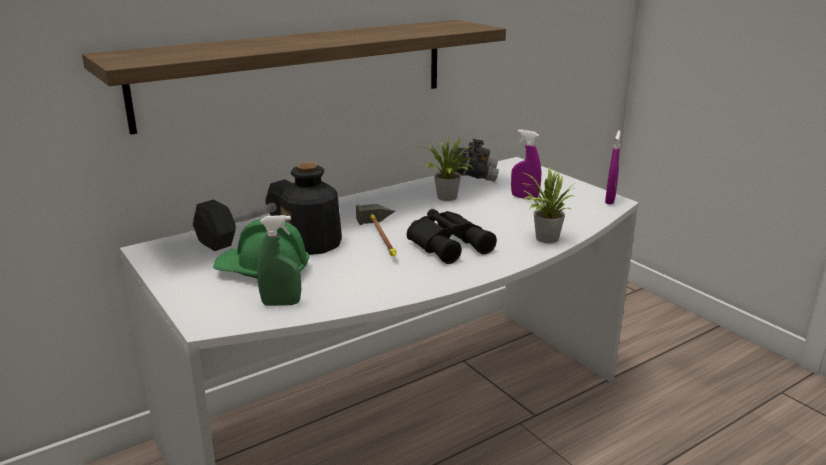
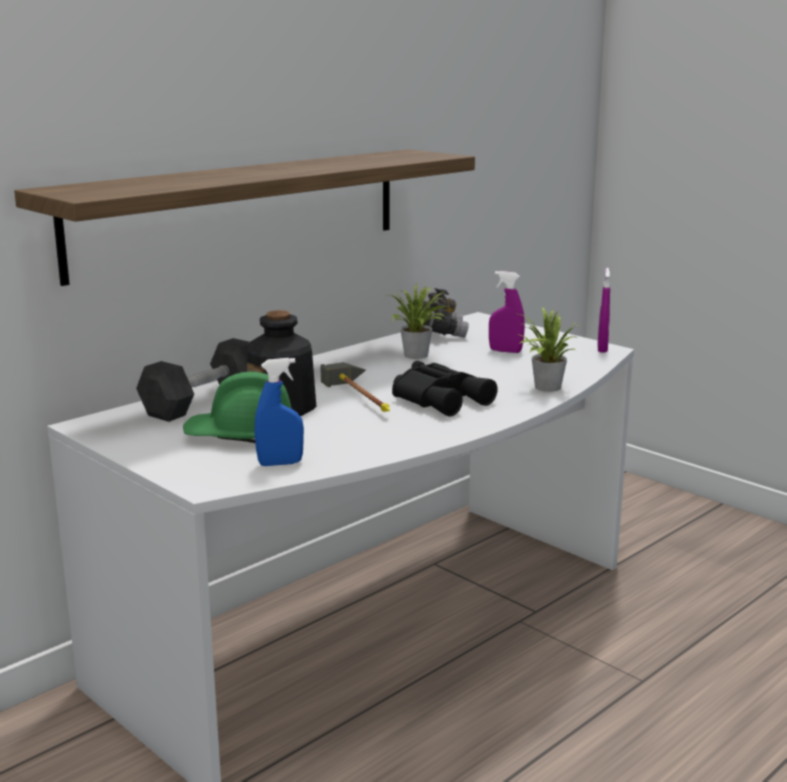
camera: 10 degrees left, 5 degrees down
green spray bottle [257,215,301,306] -> blue spray bottle [254,358,304,466]

